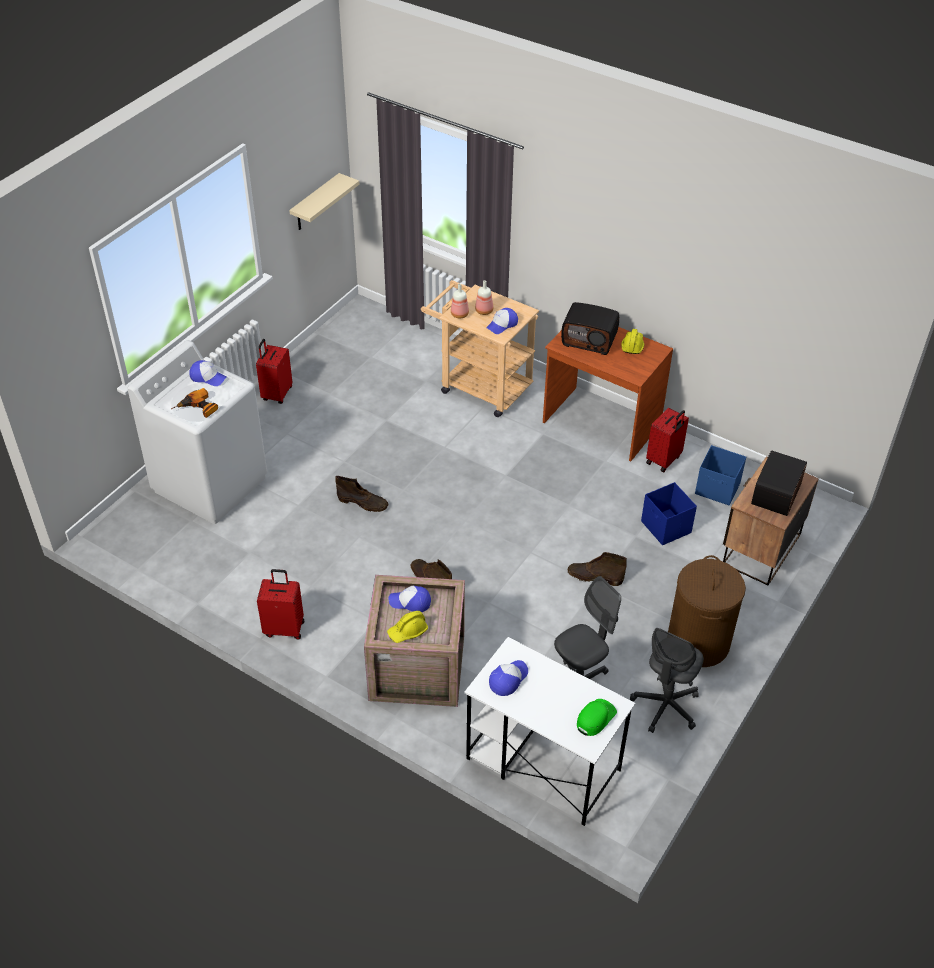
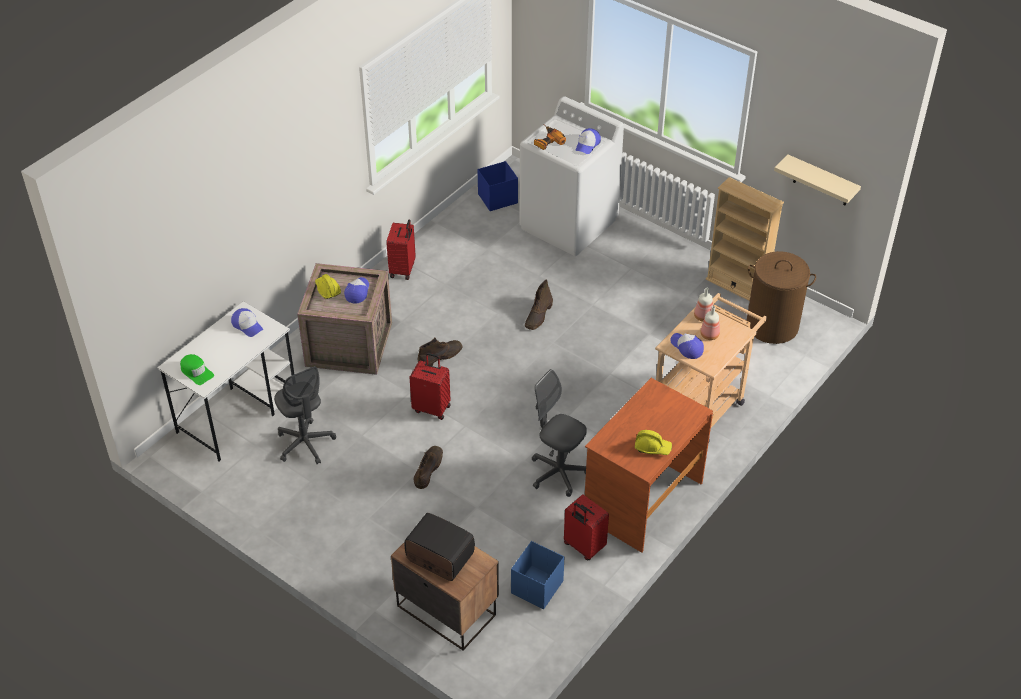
camera: 95 degrees right, 0 degrees up
red suitcase [256,339,292,404] -> red suitcase moved to [409,353,451,420]
radio [561,302,619,355] -> none
grey office chair [630,628,704,733] -> grey office chair moved to [532,369,587,497]
blue storage box [641,482,697,545] -> blue storage box moved to [478,161,518,211]
brown laundry basket [668,555,746,667] -> brown laundry basket moved to [746,251,816,344]
none -> beige bookcase [706,177,784,301]

